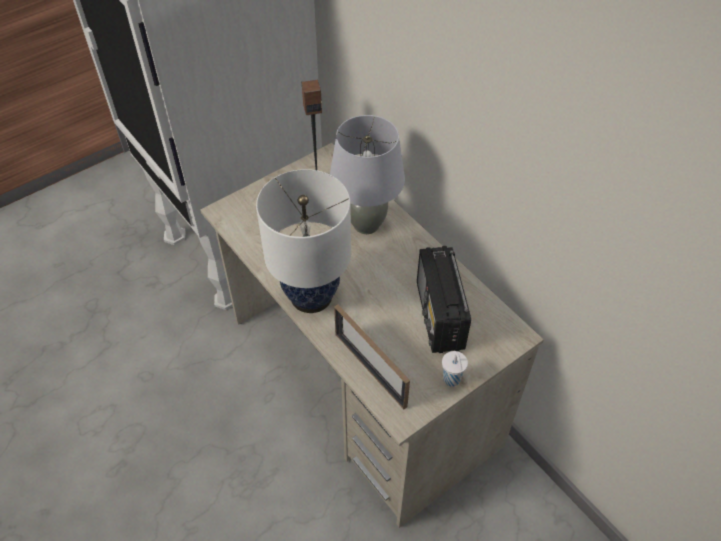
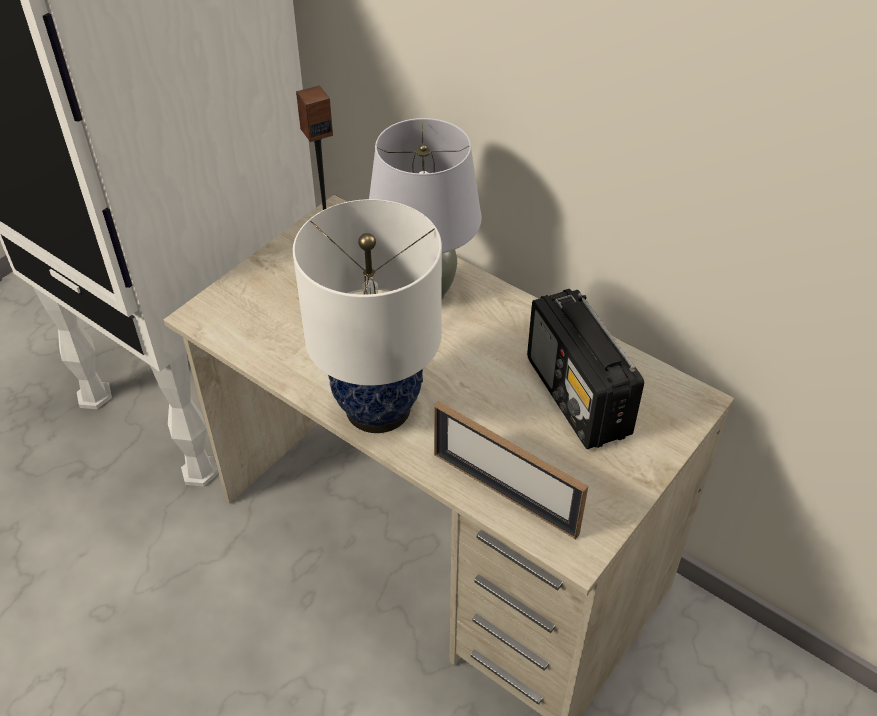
camera: 15 degrees left, 5 degrees down
white cup [442,351,468,387] -> none

